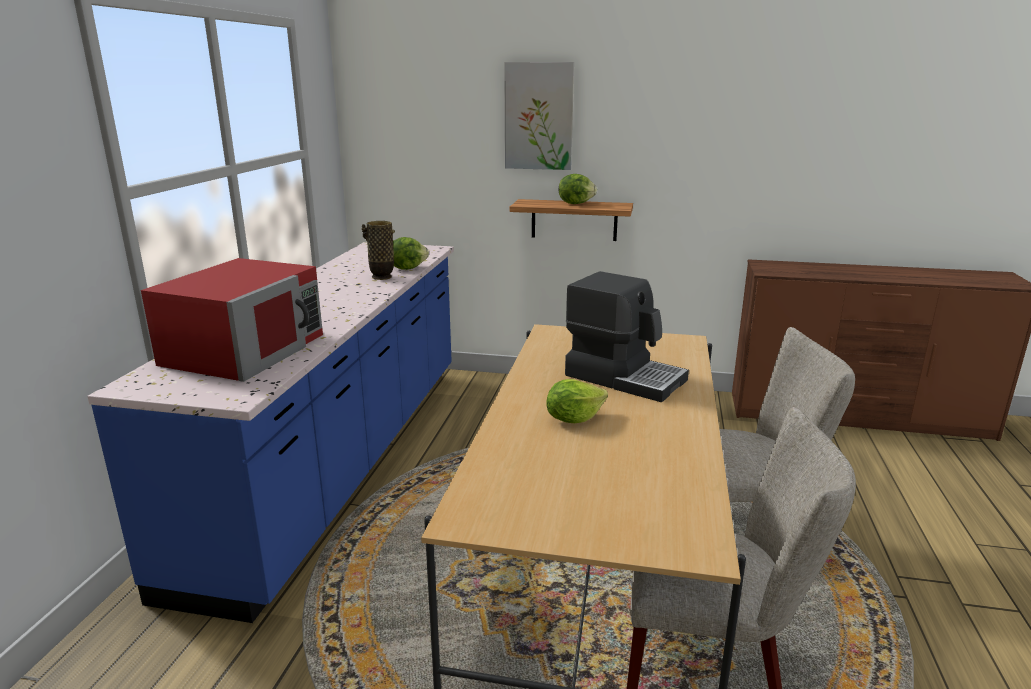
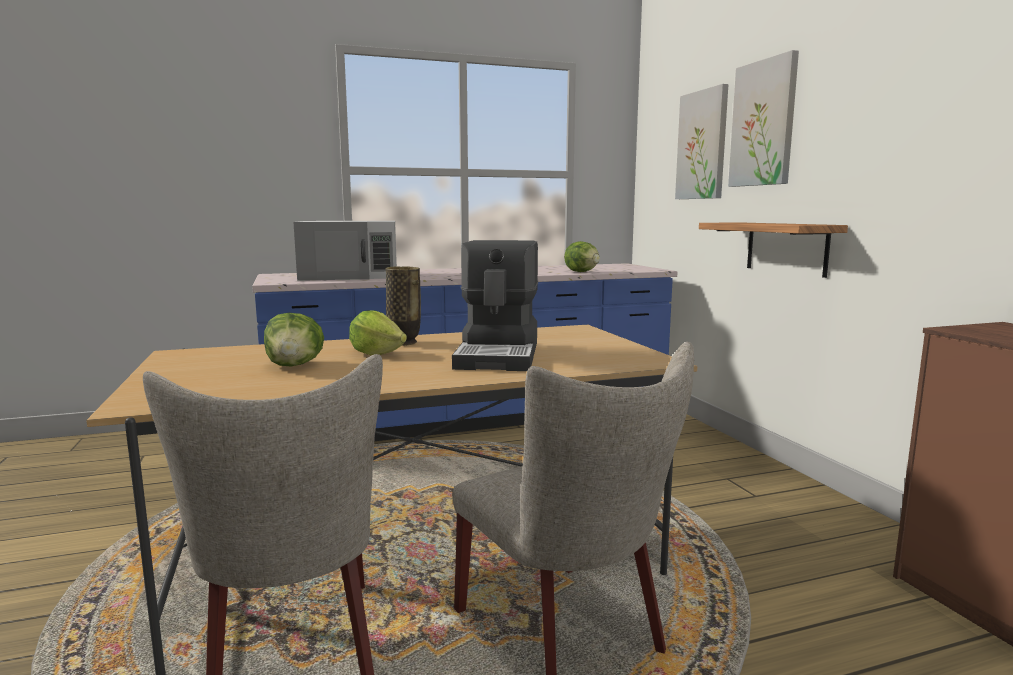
camera: 60 degrees right, 10 degrees down
red microwave [141,258,323,382] -> white microwave [293,221,397,281]
vase [361,221,395,280] -> vase moved to [386,266,421,346]
lettuce [559,174,597,204] -> lettuce moved to [264,313,324,366]
none -> picture [675,84,728,199]

